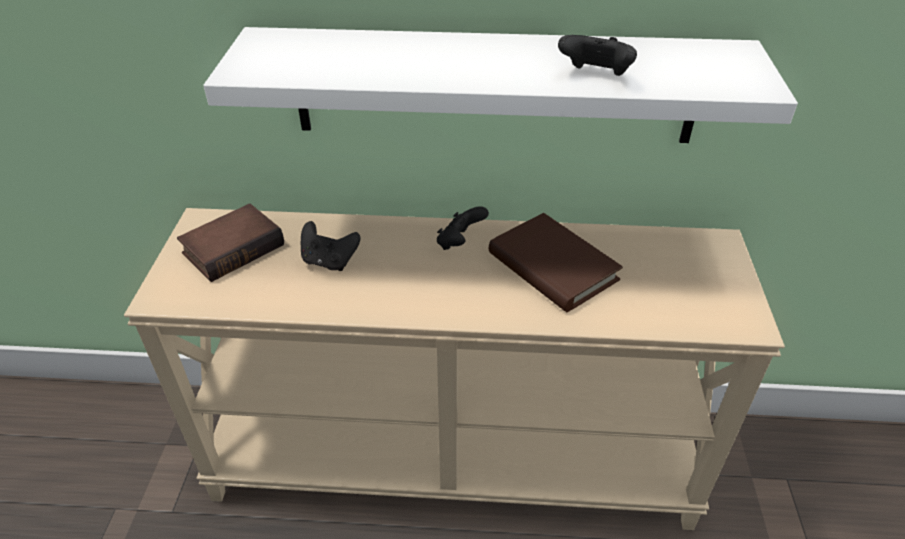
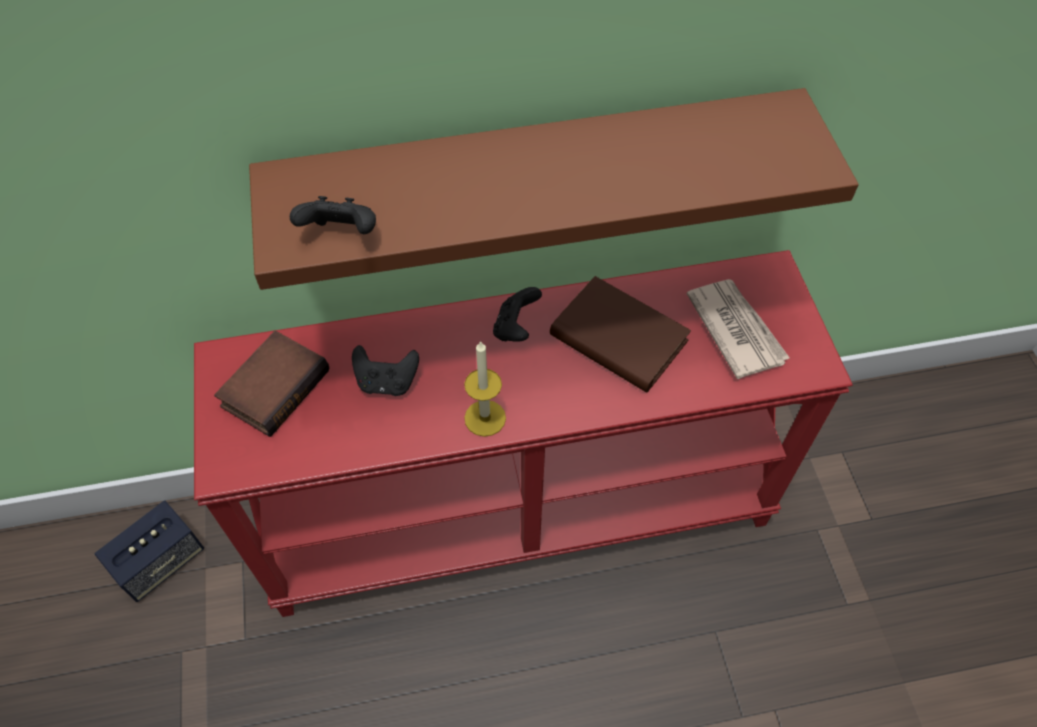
camera: 15 degrees left, 15 degrees up
beige console table [124,208,785,530] -> red console table [194,250,853,617]
white shelf [203,27,798,143] -> brown shelf [249,88,859,290]
black game controller [558,35,637,76] -> black game controller moved to [290,196,376,234]
none -> speaker [95,500,204,602]
none -> candle [464,340,506,437]
none -> newspaper [686,279,790,379]

